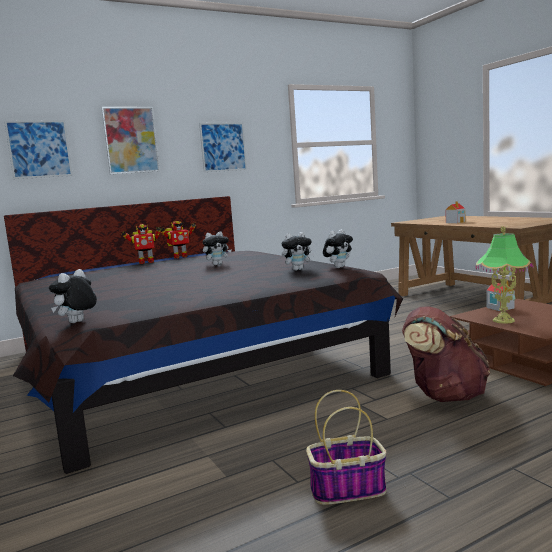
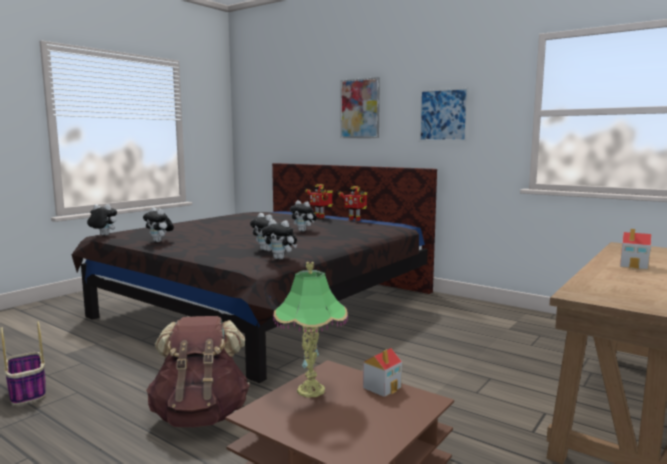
camera: 65 degrees right, 0 degrees up
picture [4,120,73,179] -> none
none -> plush toy [143,207,174,242]

